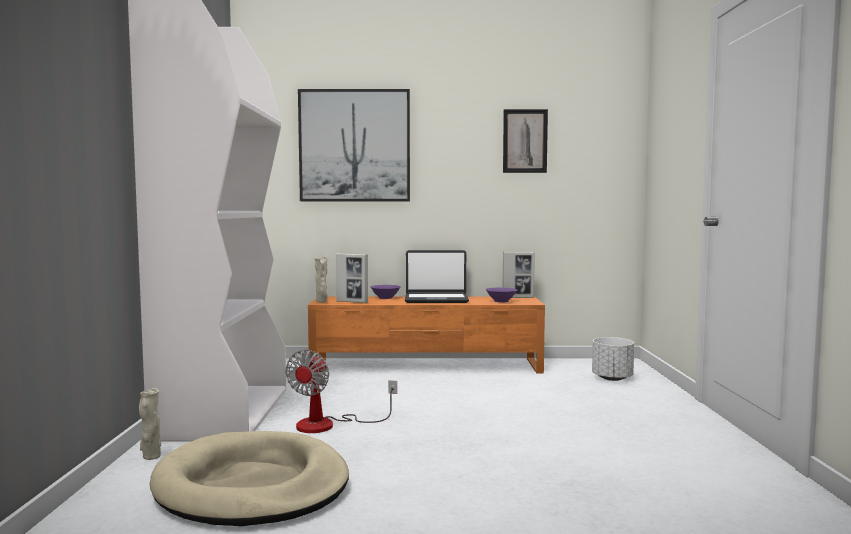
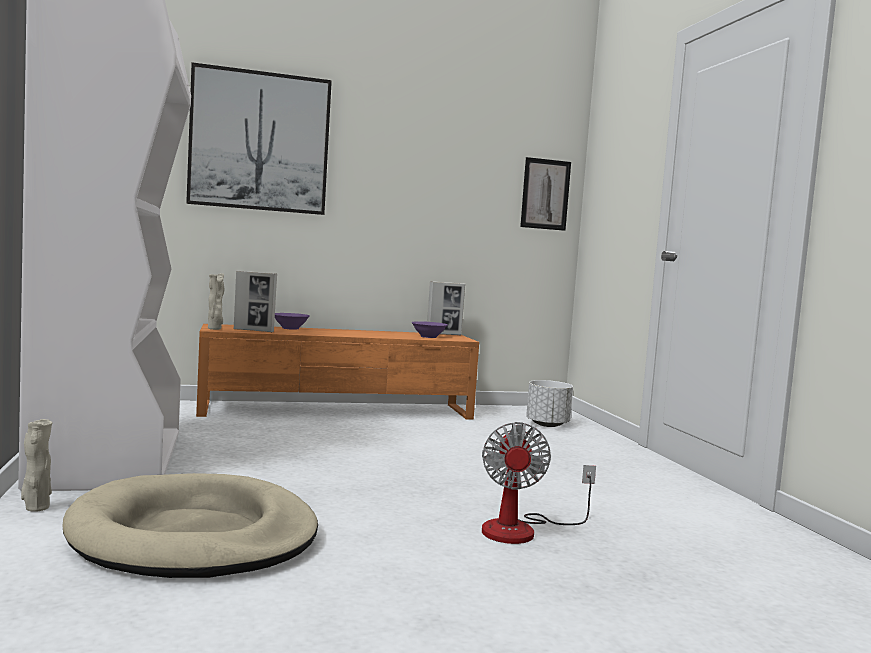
camera: 15 degrees left, 0 degrees up
fan [286,350,397,433] -> fan moved to [482,422,596,544]
laptop [405,250,469,303] -> none
picture [503,109,548,173] -> picture moved to [520,157,571,231]

